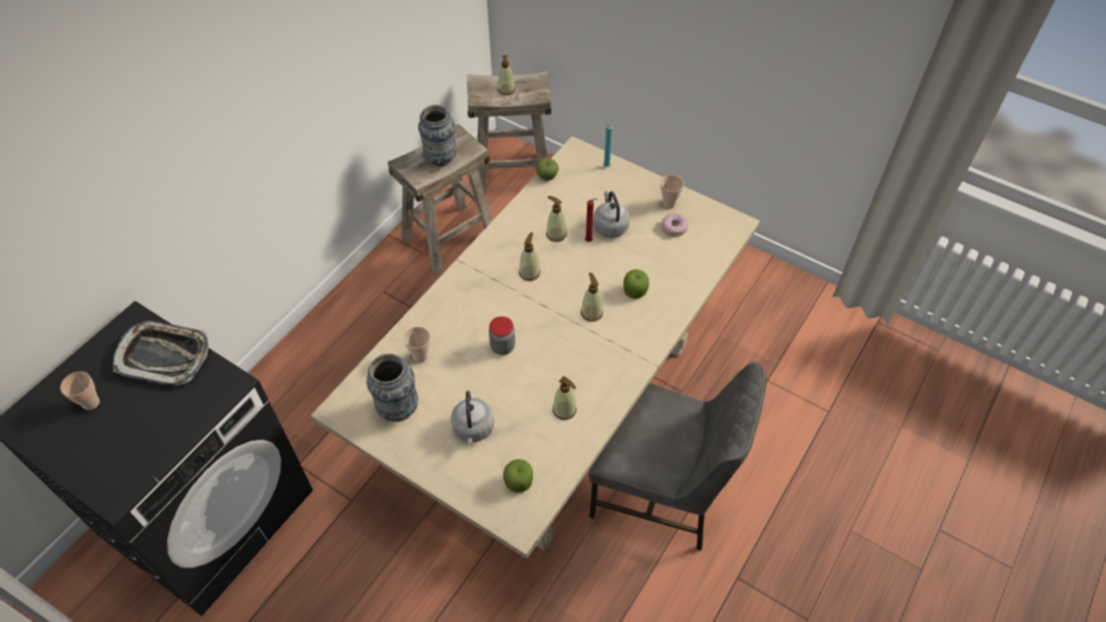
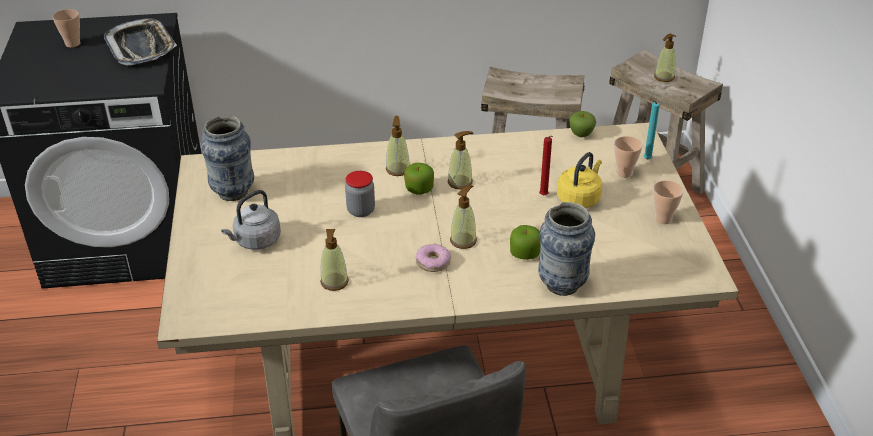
camera: 50 degrees right, 15 degrees down
cup [404,327,431,362] -> cup moved to [614,136,643,178]
vase [418,105,457,166] -> vase moved to [538,202,595,296]
apple [503,459,533,493] -> apple moved to [404,163,434,195]
soap dispenser [546,196,567,242] -> soap dispenser moved to [386,116,409,176]
grey kettle [593,191,630,238] -> yellow kettle [557,152,602,208]
donut [661,214,688,237] -> donut moved to [416,244,451,272]

